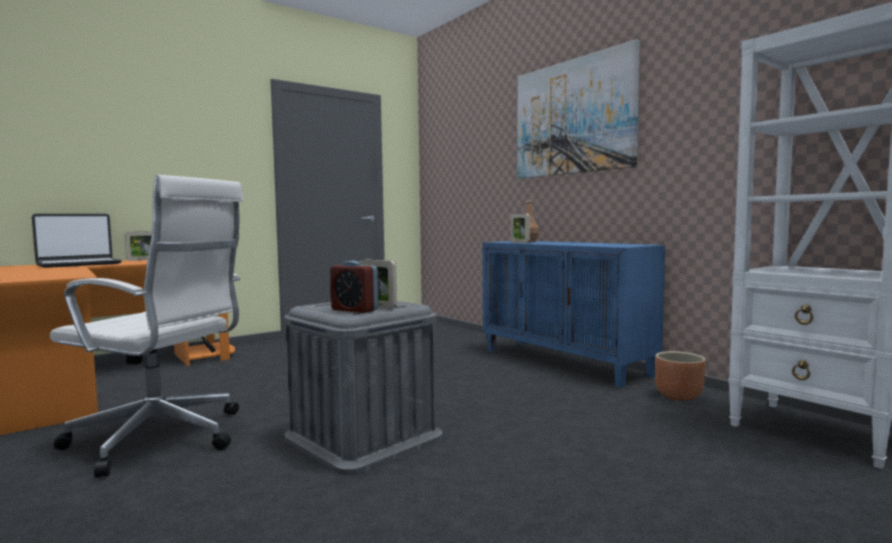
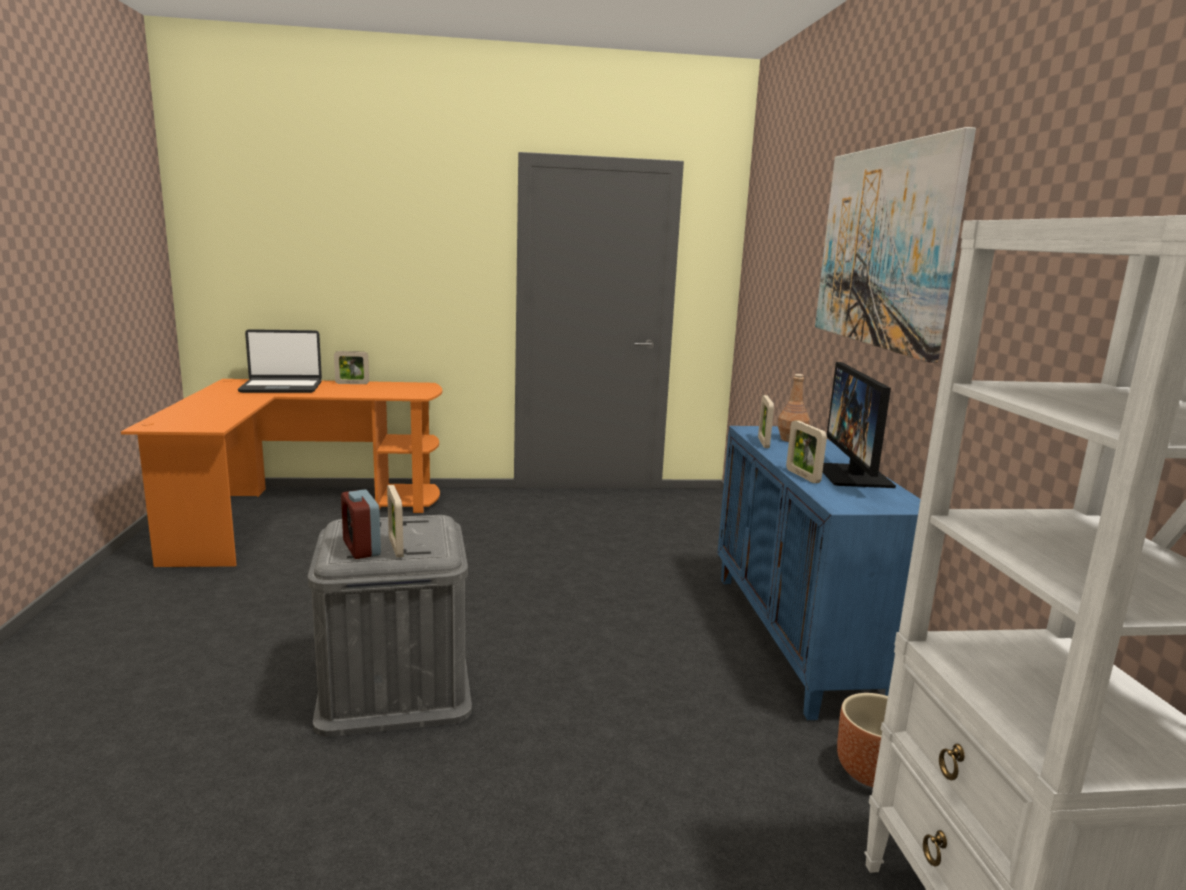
camera: 30 degrees right, 10 degrees up
white office chair [50,175,243,478] -> none
none -> picture frame [786,421,827,483]
none -> monitor [823,362,896,488]

